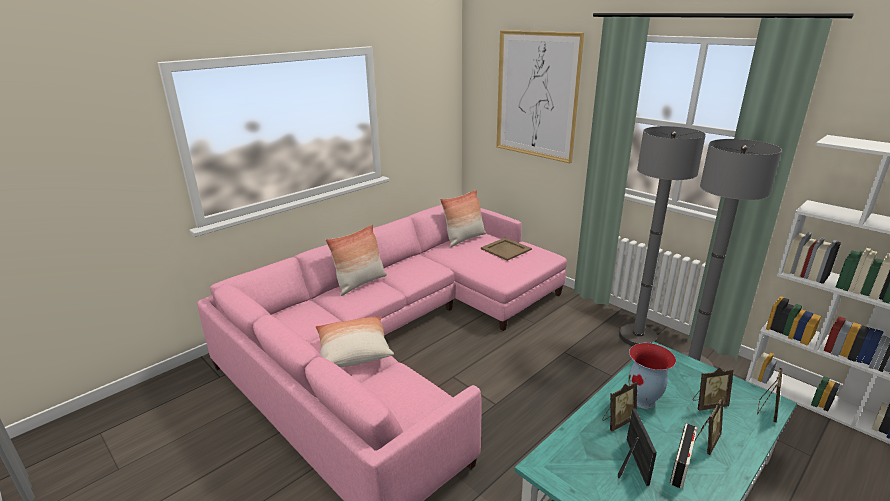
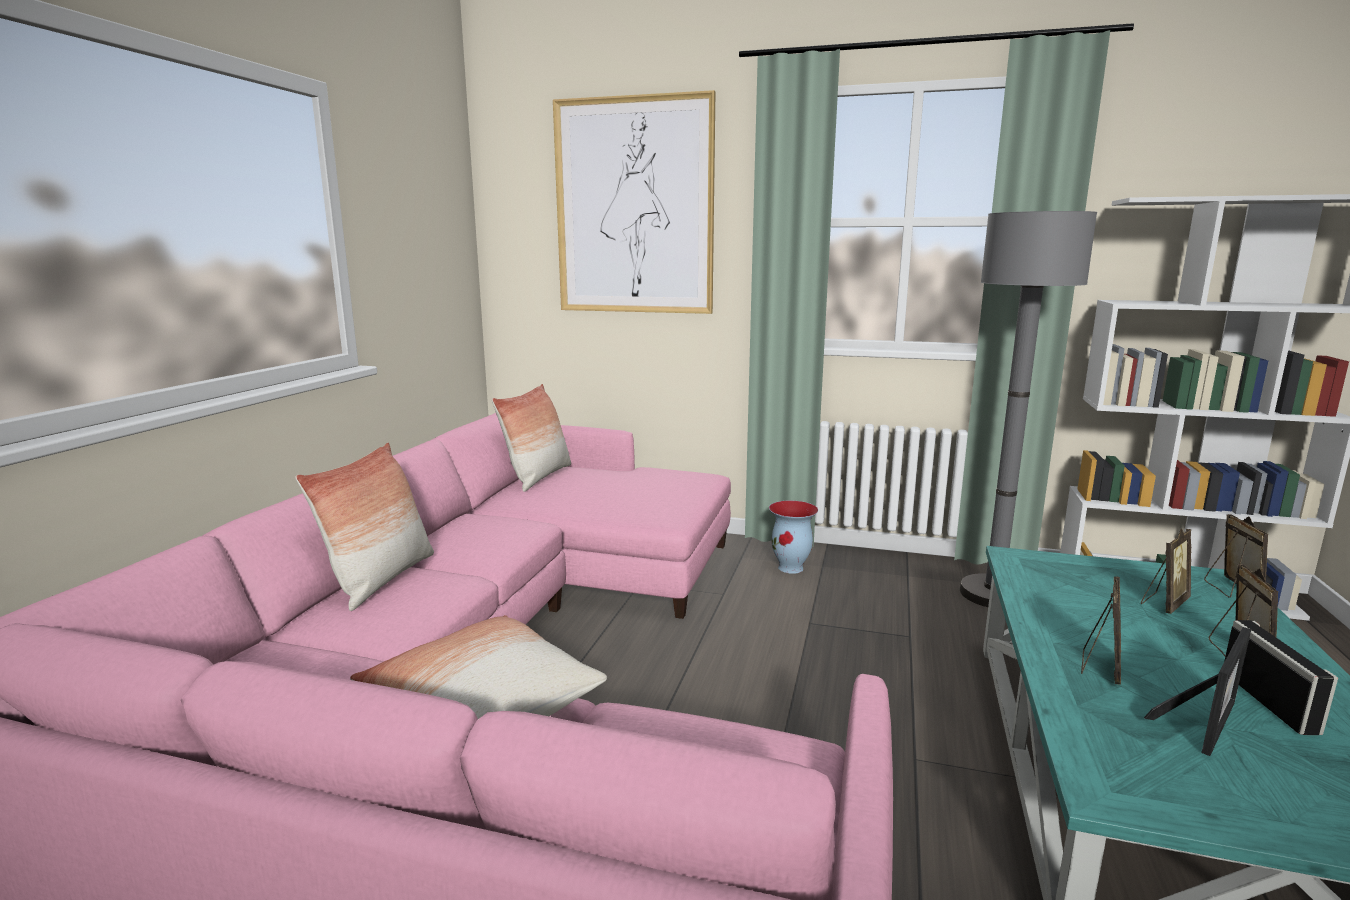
camera: 30 degrees left, 10 degrees down
beige tray [481,238,532,261] -> none
picture frame [618,408,657,486] -> picture frame turned 75 degrees clockwise [1144,627,1251,756]
grey floor lamp [619,126,706,346] -> none
vase [628,343,676,409] -> vase moved to [769,500,818,574]

